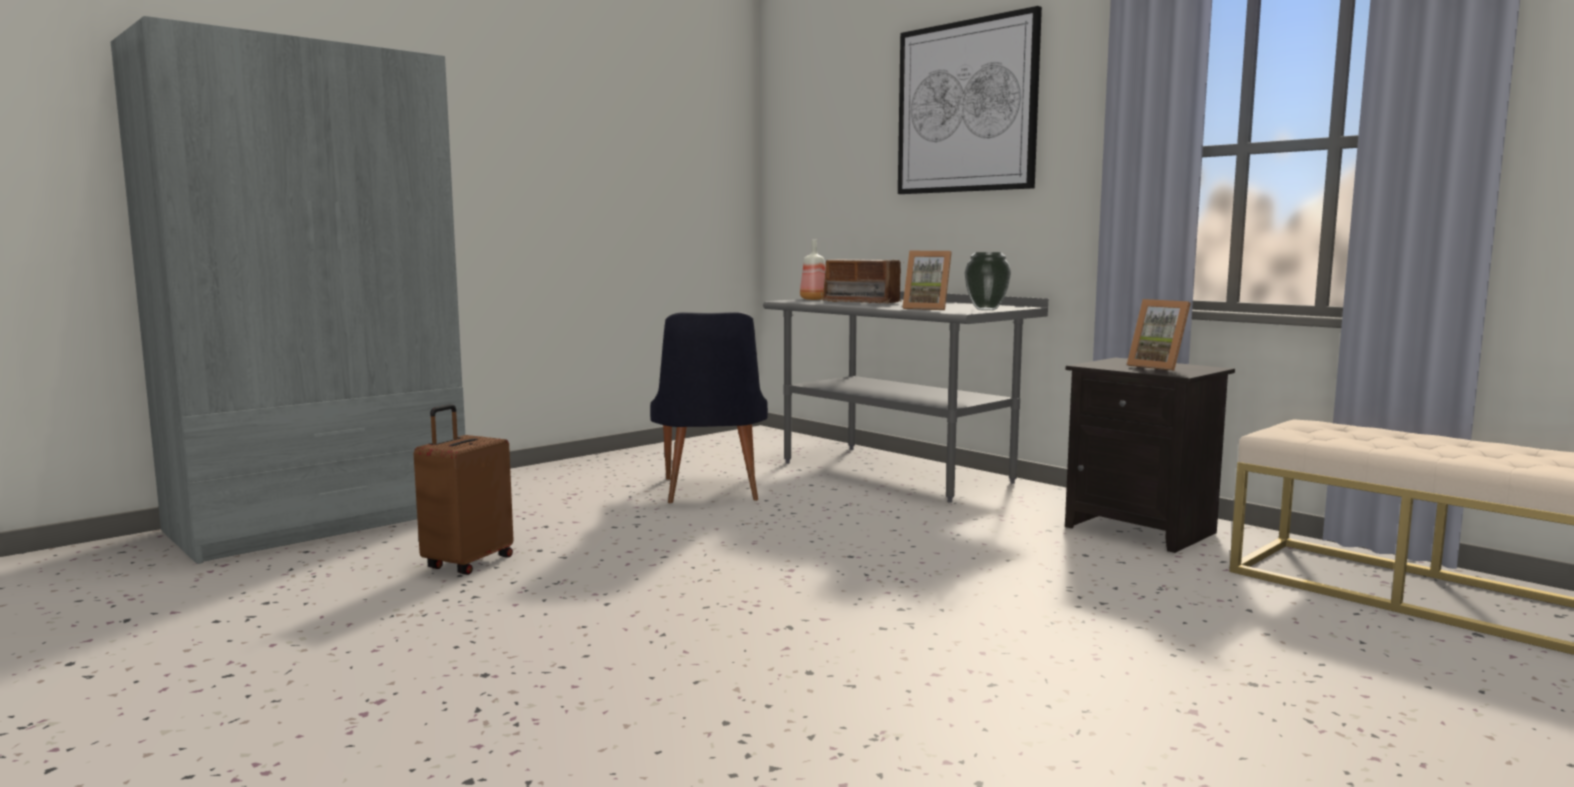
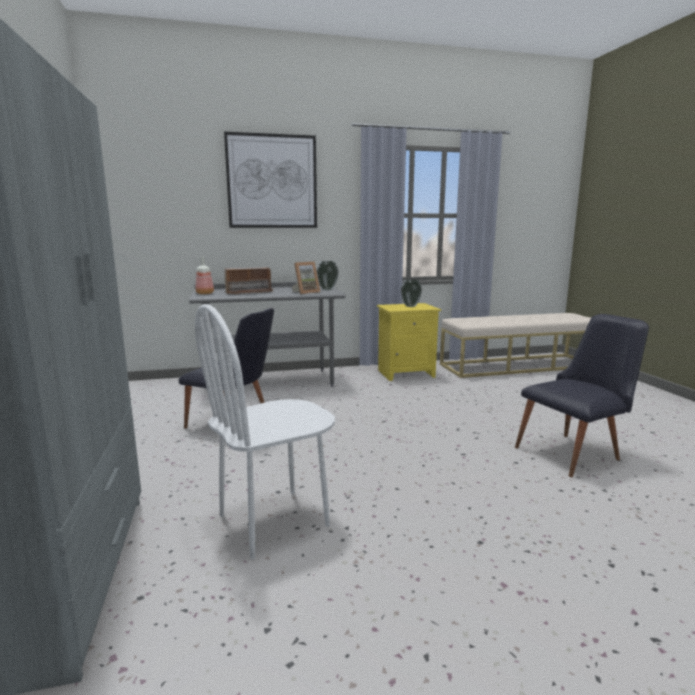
camera: 60 degrees left, 5 degrees up
brown suitcase [414,404,513,575] -> white chair [195,304,335,560]
black nightstand [1065,358,1235,553] -> yellow nightstand [377,303,441,381]
picture frame [1127,299,1191,371] -> vase [401,279,422,307]
none -> black chair [515,314,649,477]

